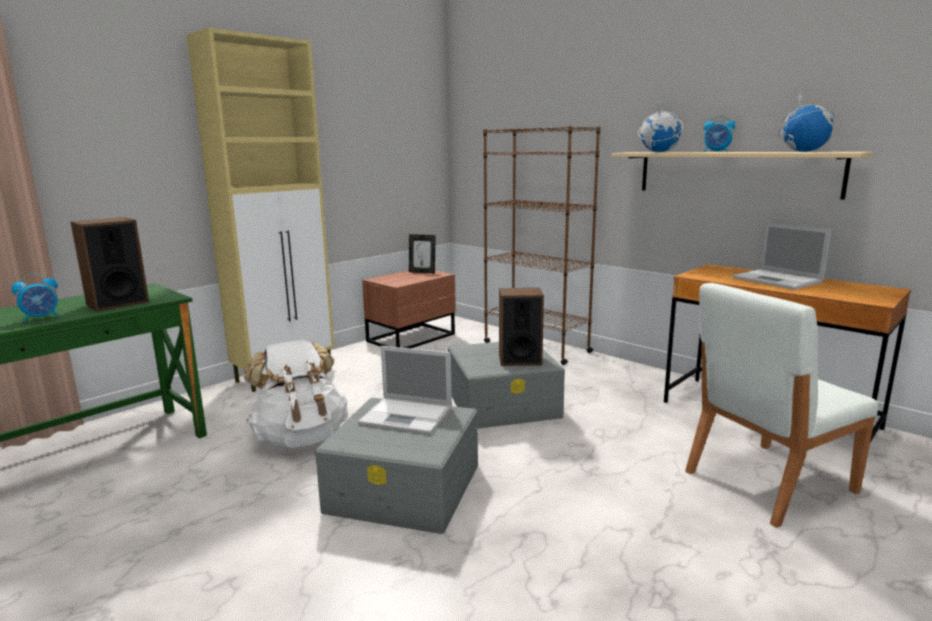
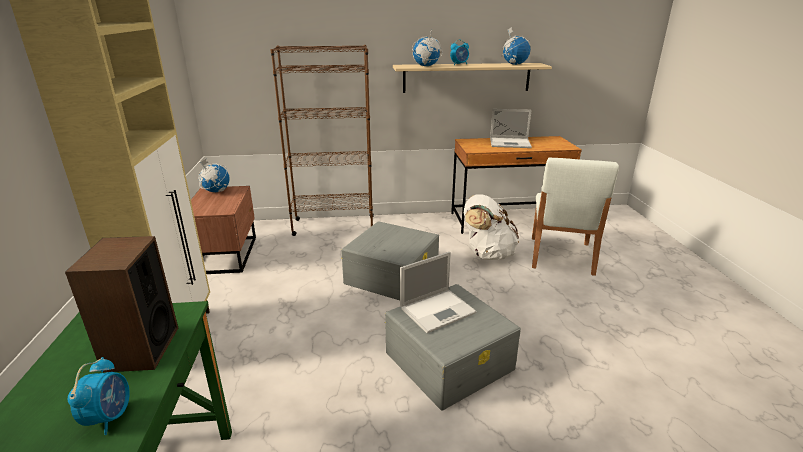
camera: 50 degrees left, 10 degrees up
white backpack [244,340,348,448] -> white backpack moved to [464,194,519,260]
picture frame [409,234,436,274] -> globe [198,159,230,192]
speaker [499,288,544,366] -> none

